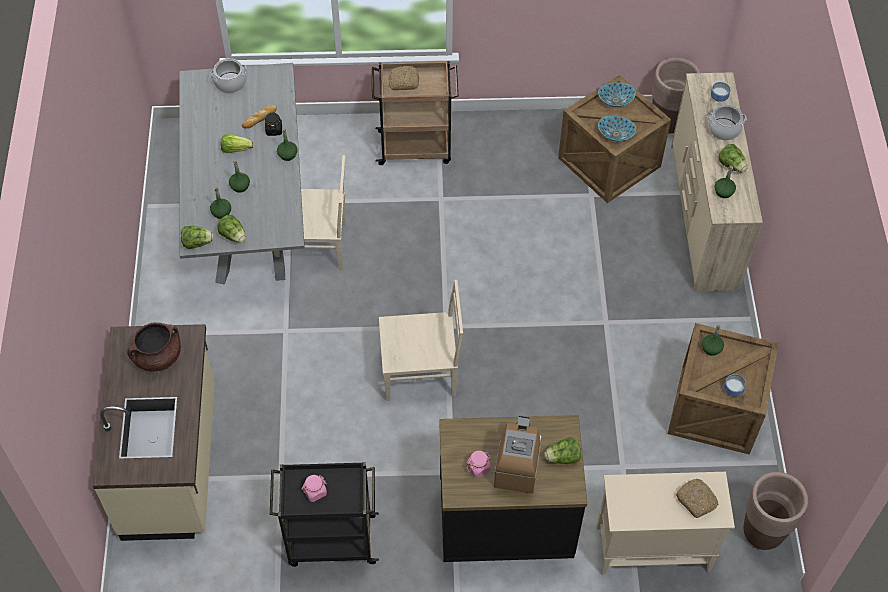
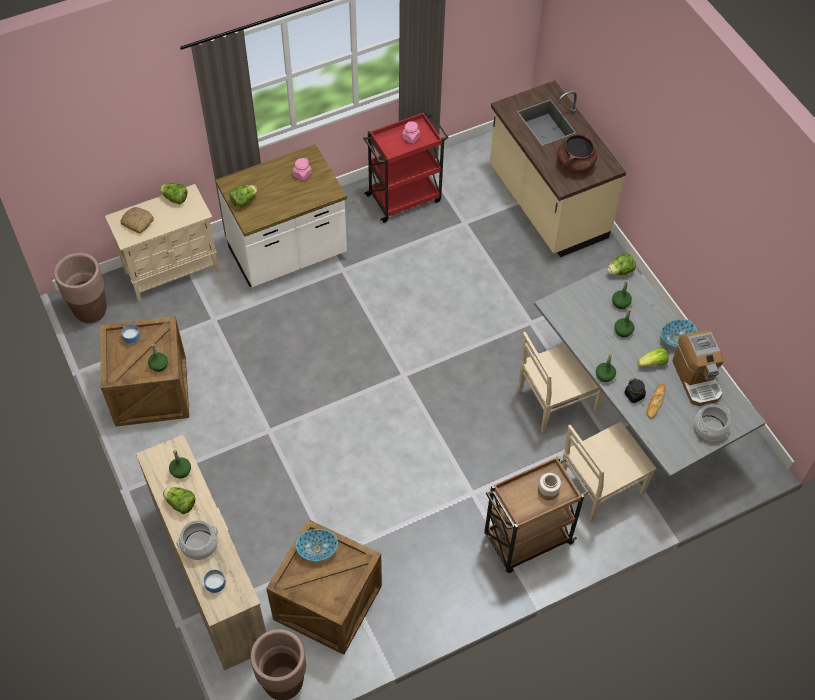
camera: 155 degrees right, 0 degrees up
lettuce [217,215,246,243] -> lettuce moved to [159,183,188,204]
black cart [270,462,379,567] -> red cart [363,112,449,223]
beige chair [379,280,463,401] -> beige chair moved to [562,422,657,522]
bread [388,66,419,90] -> jar [538,473,561,500]
black counter [439,415,587,562] -> white counter [215,144,347,287]
coffee machine [494,416,542,494] -> coffee machine moved to [672,329,723,406]
bowl [598,82,636,107] -> bowl moved to [661,319,697,347]

